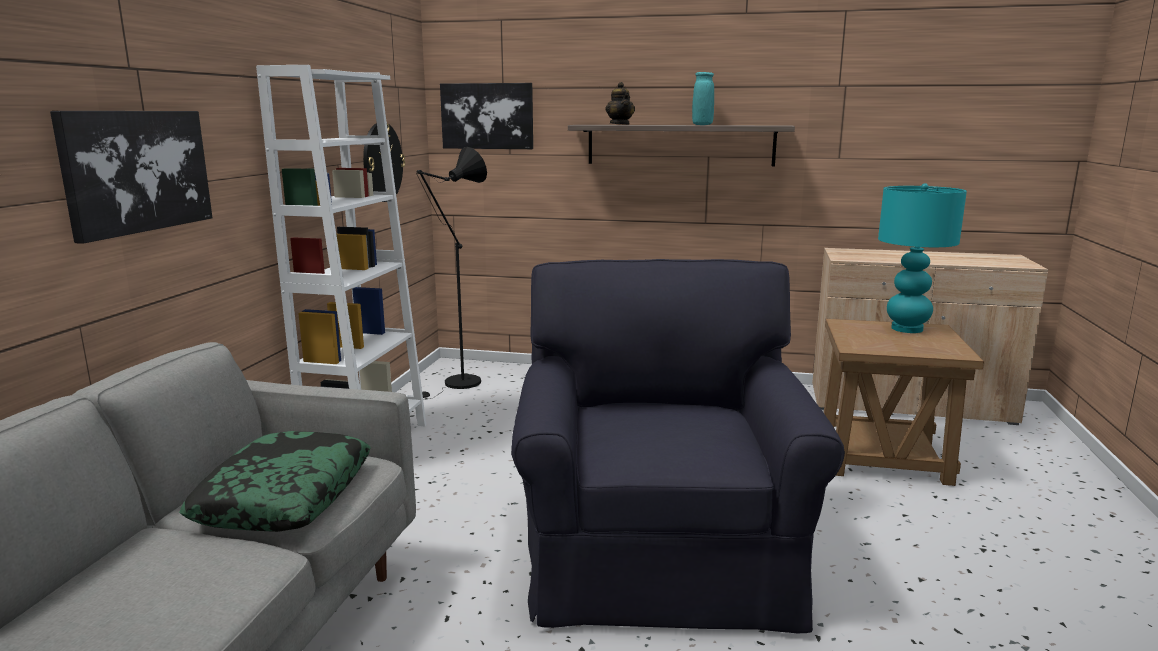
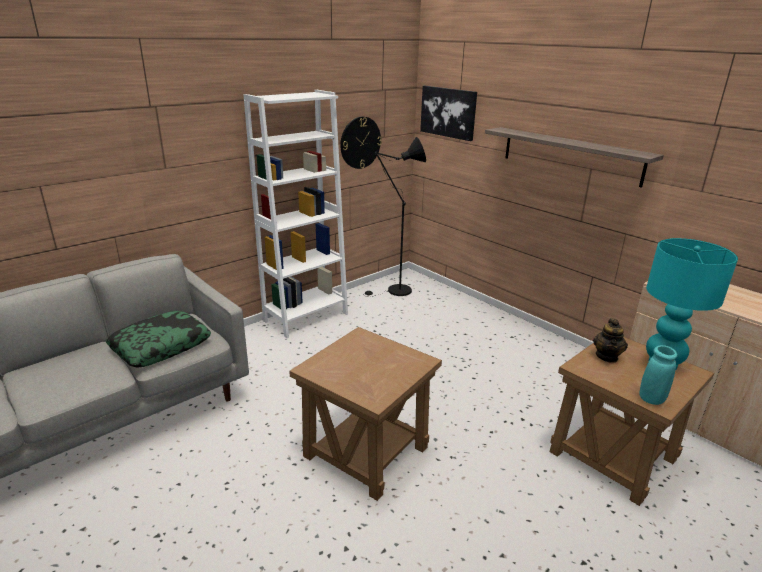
camera: 35 degrees right, 10 degrees up
picture [50,111,212,244] -> none
black armchair [511,259,845,633] -> brown side table [289,327,442,501]
teapot [606,82,635,125] -> teapot moved to [593,318,628,363]
turquoise vase [692,72,714,125] -> turquoise vase moved to [639,345,677,405]

